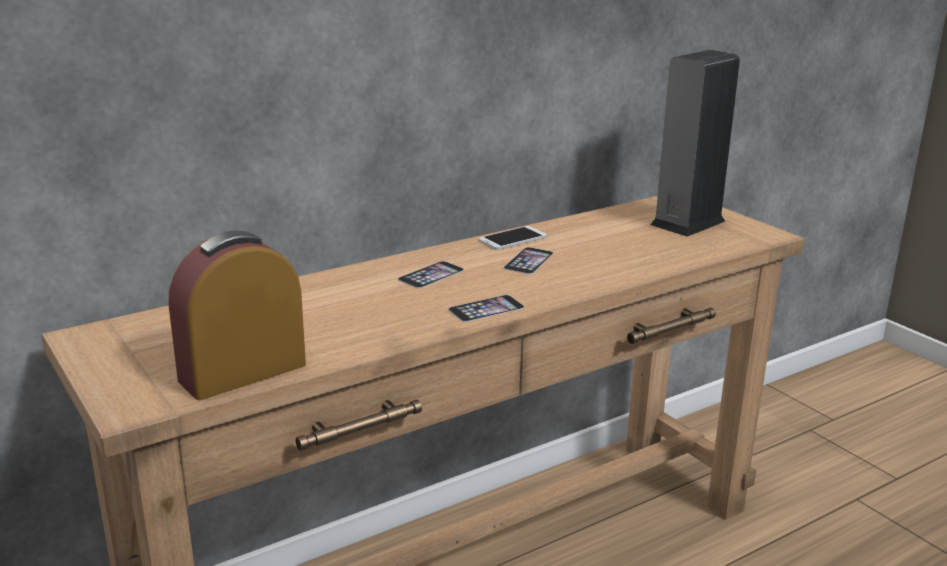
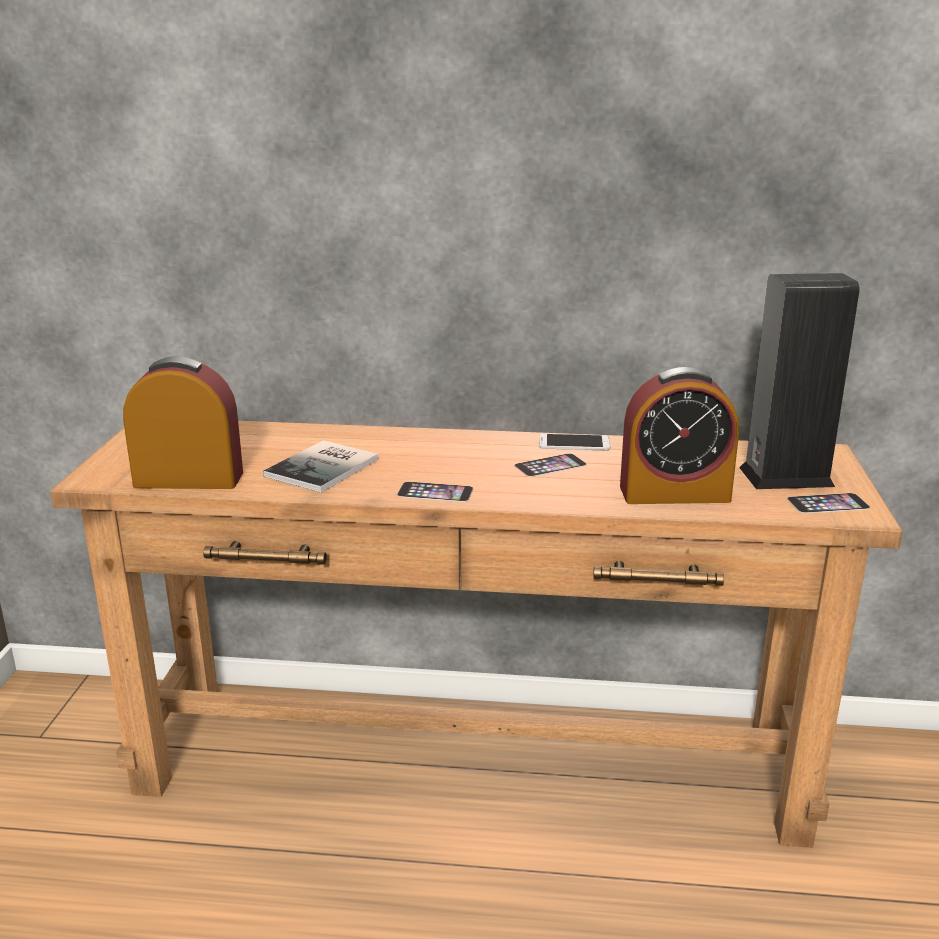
camera: 40 degrees right, 0 degrees up
phone [398,261,464,288] -> phone moved to [787,493,870,513]
none -> book [263,440,378,493]
none -> alarm clock [620,367,739,504]

